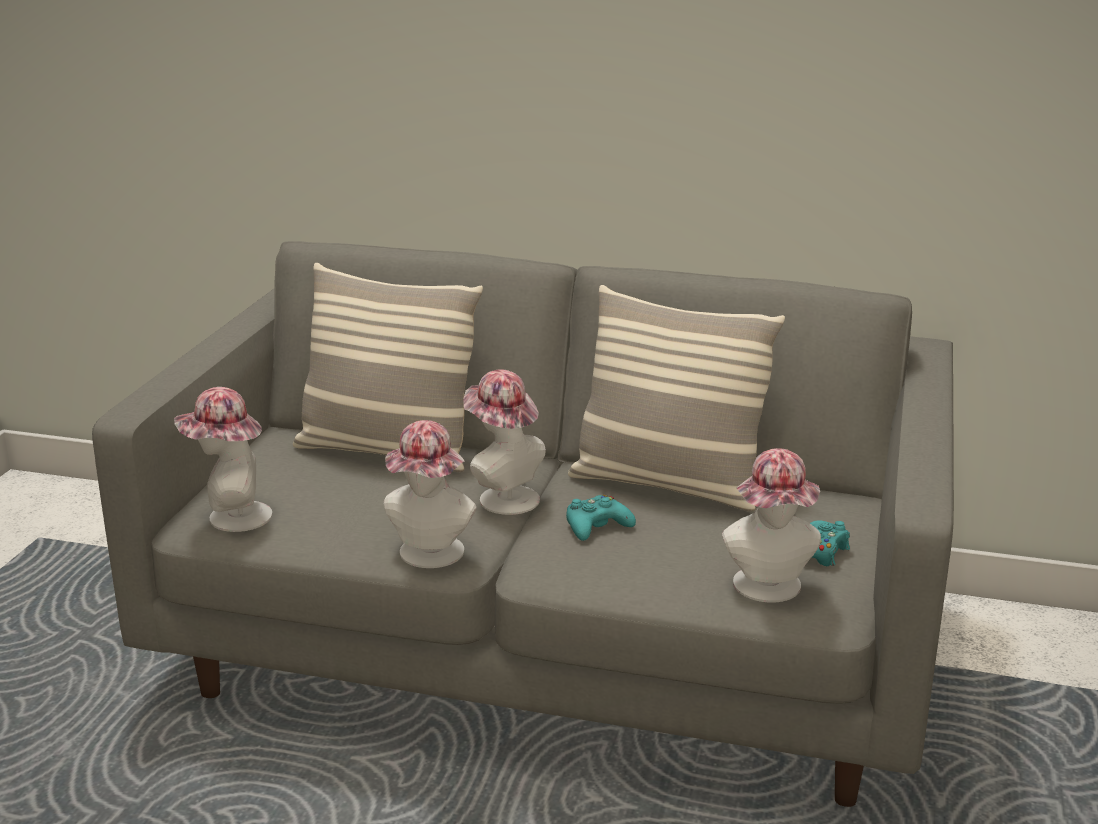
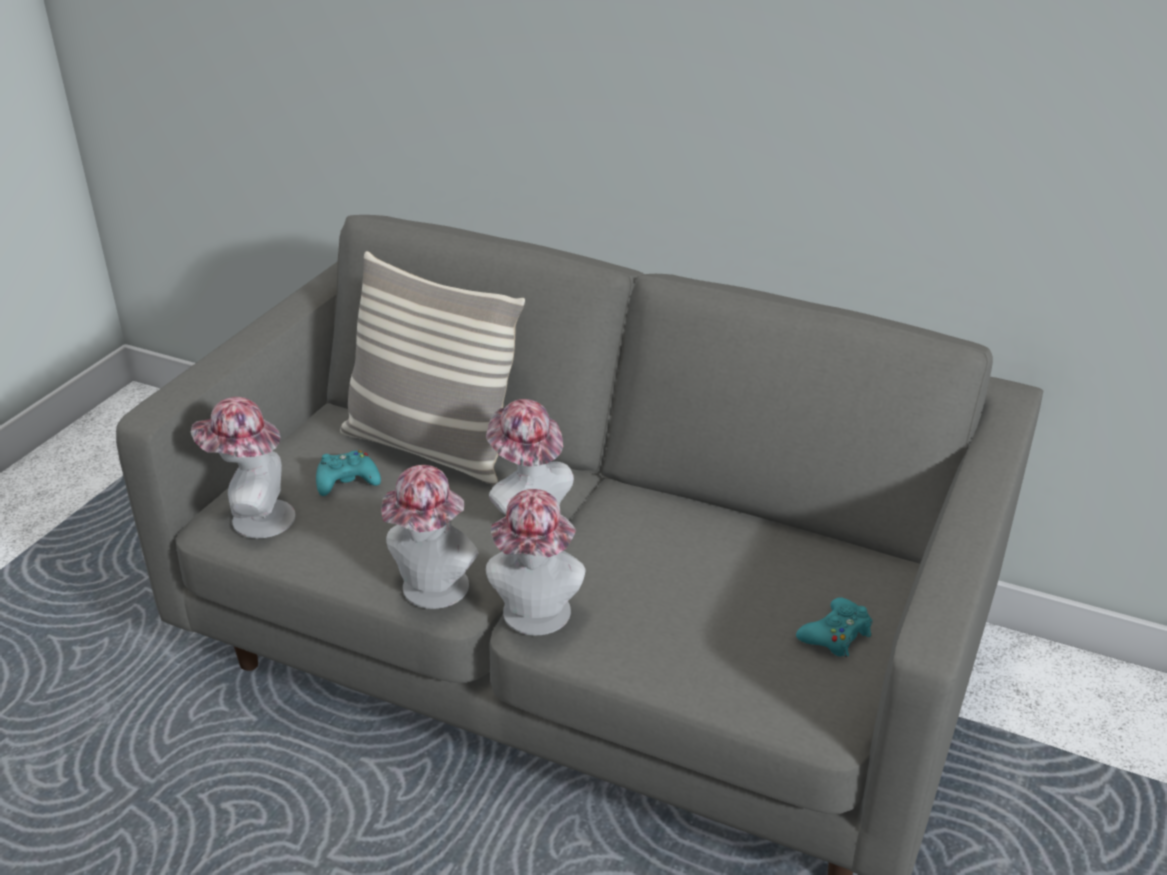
camera: 10 degrees right, 10 degrees up
turquoise game controller [566,494,636,541] -> turquoise game controller moved to [316,450,381,496]
pillow [568,285,785,512] -> none
hat [722,448,821,603] -> hat moved to [486,489,585,635]

